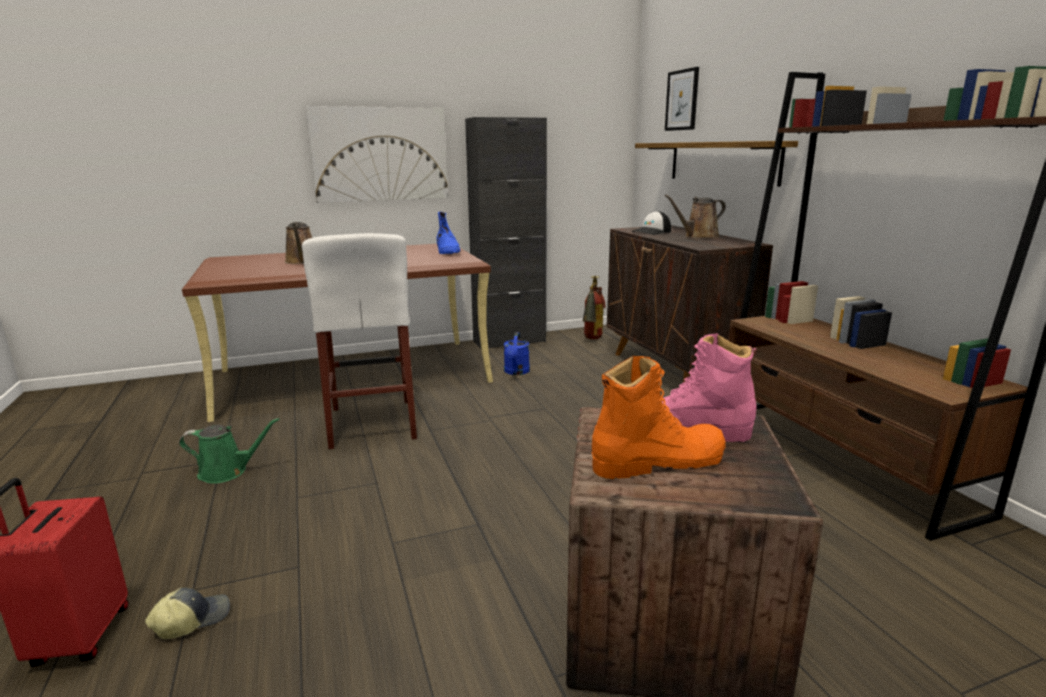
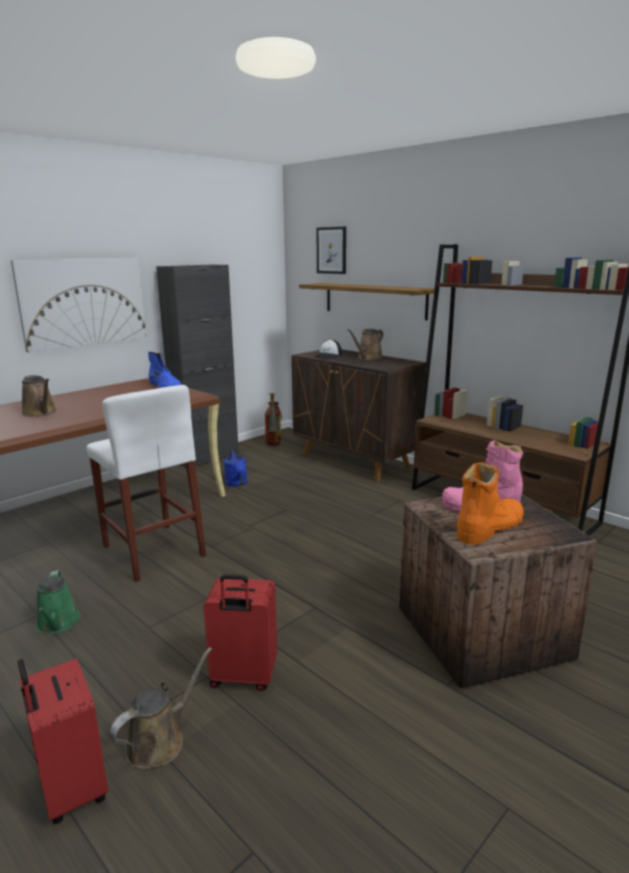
camera: 25 degrees left, 0 degrees up
cap [145,587,230,639] -> brown watering can [110,647,212,769]
green watering can [179,418,279,484] -> green watering can turned 105 degrees clockwise [36,570,81,634]
none -> red suitcase [203,574,277,691]

